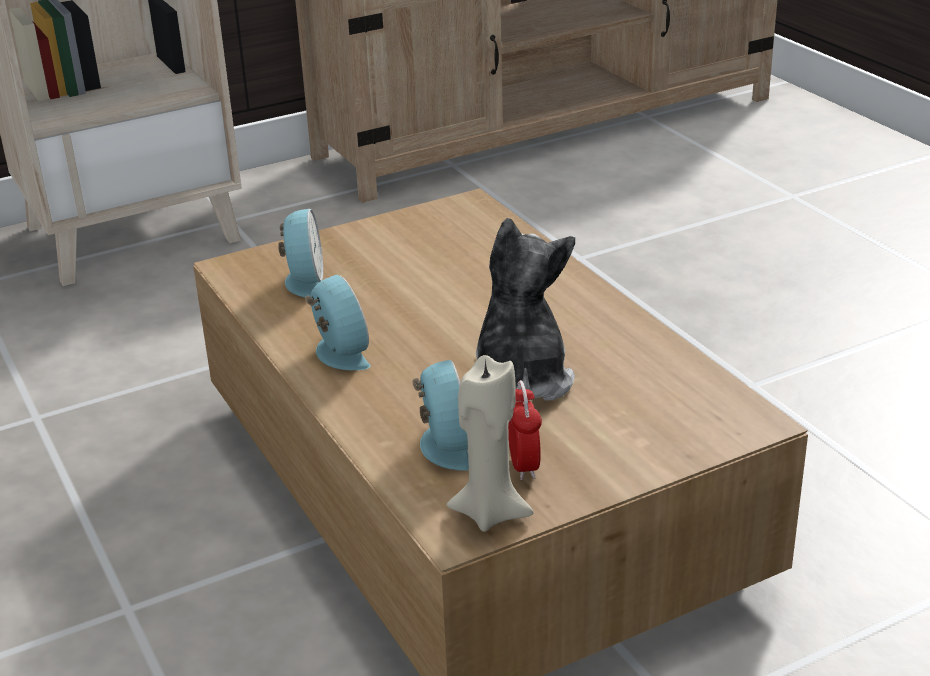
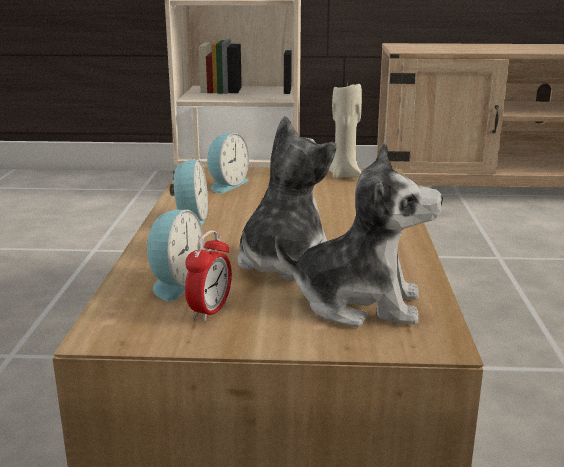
camera: 30 degrees right, 10 degrees down
beige candle [447,355,534,532] -> beige candle moved to [328,80,362,179]
none -> plush toy [275,141,443,327]

